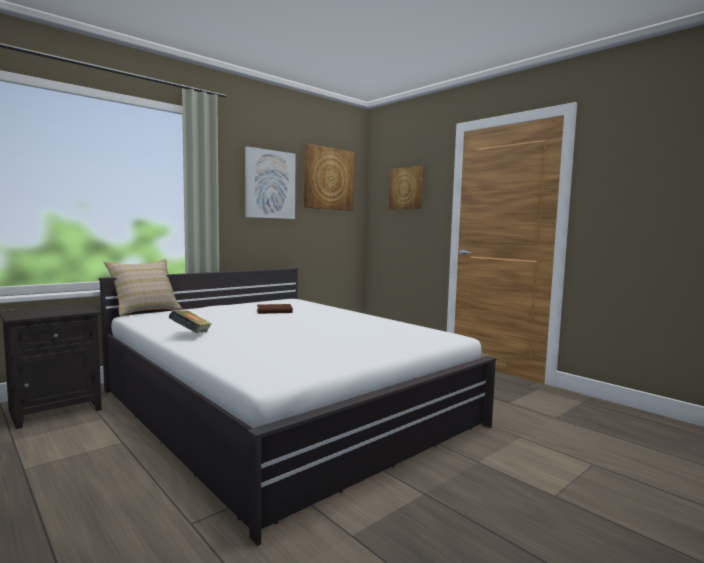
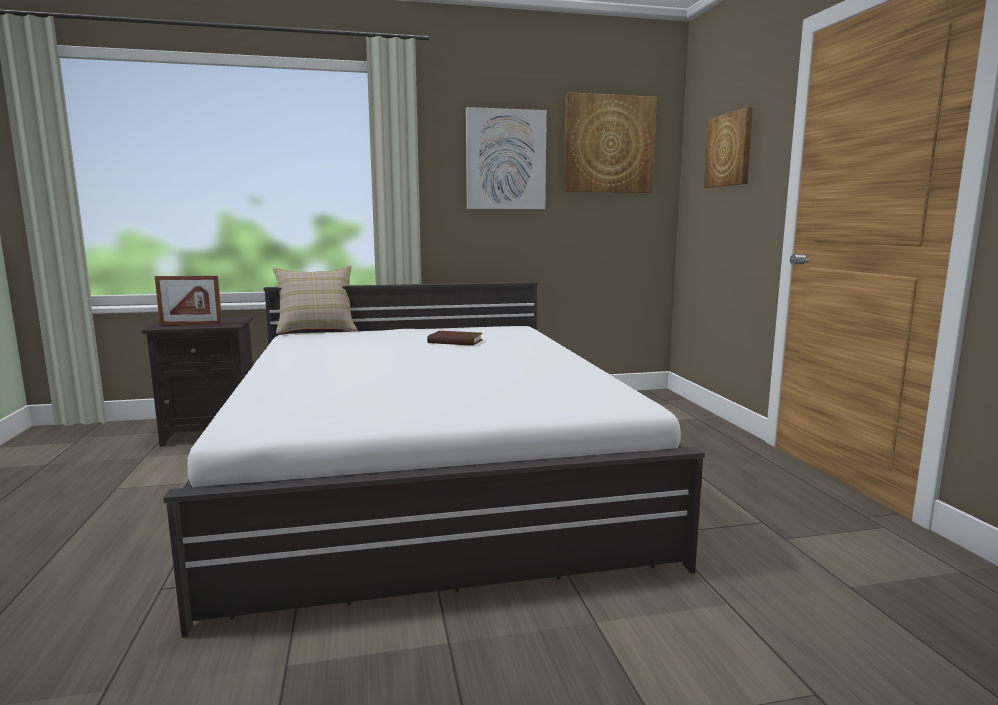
camera: 30 degrees right, 5 degrees up
book [168,311,212,333] -> none
none -> picture frame [155,276,222,325]

